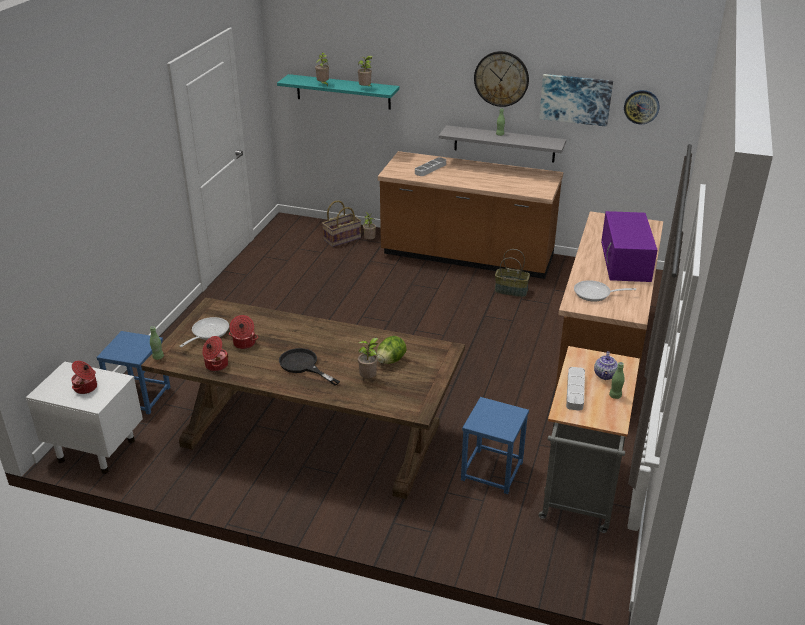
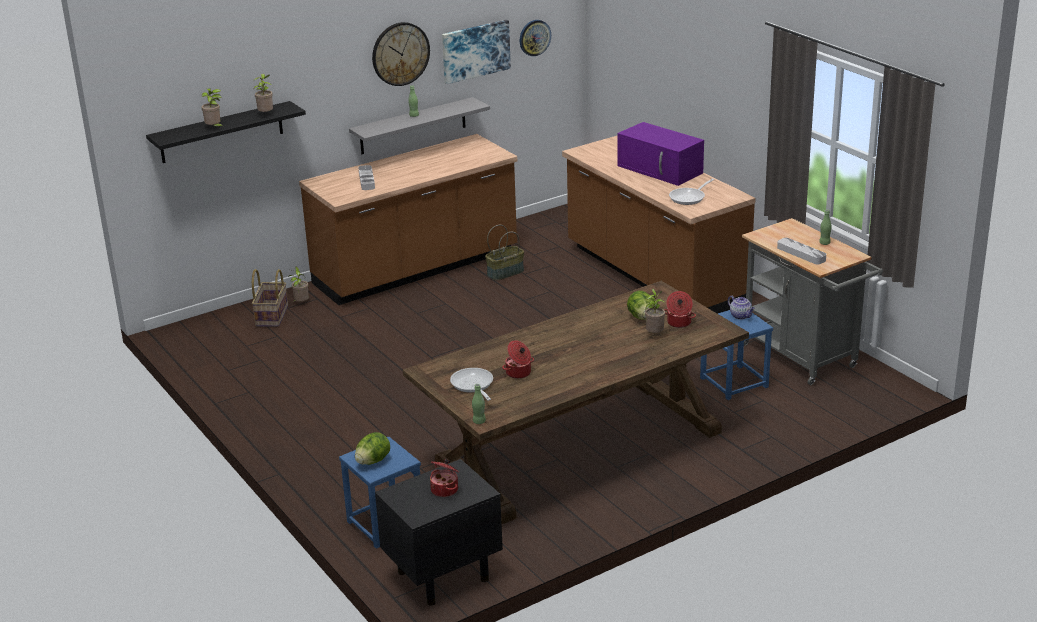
camera: 50 degrees left, 5 degrees down
white nightstand [26,362,143,474] -> black nightstand [375,459,503,606]
cooking pot [202,336,228,371] -> cooking pot moved to [664,291,696,328]
turquoise shelf [277,74,399,110] -> black shelf [146,101,306,163]
black frying pan [279,348,340,386] -> none
teapot [594,351,618,380] -> teapot moved to [728,296,755,320]
none -> lettuce [355,432,390,465]

